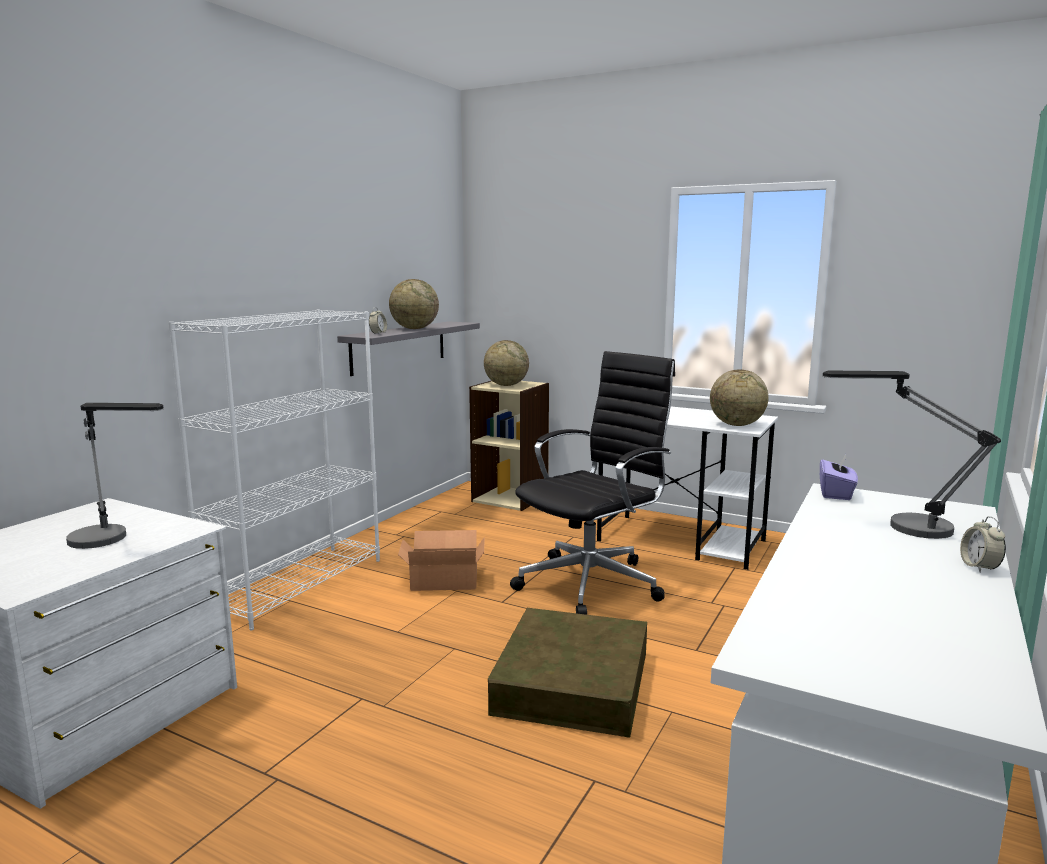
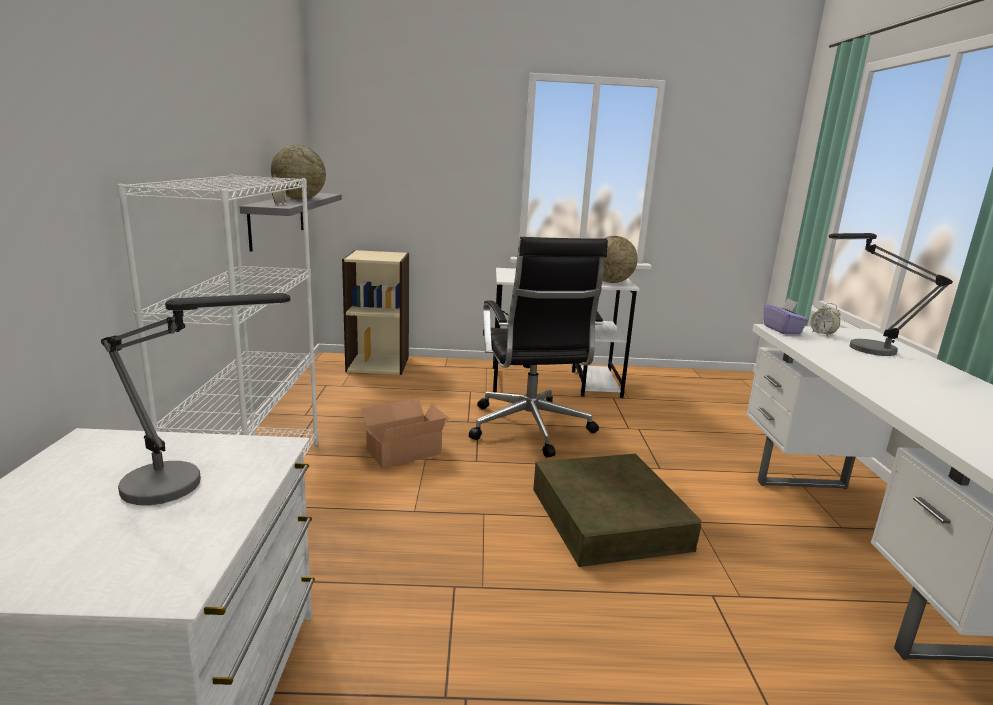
camera: 30 degrees left, 5 degrees up
globe [484,340,529,386] -> none
black office chair [510,351,675,615] -> black office chair turned 150 degrees clockwise [469,237,608,458]
alarm clock [960,516,1006,573] -> alarm clock moved to [811,303,841,337]

